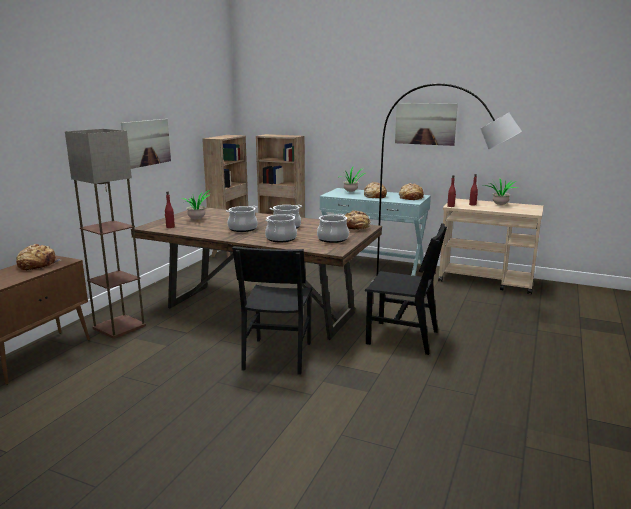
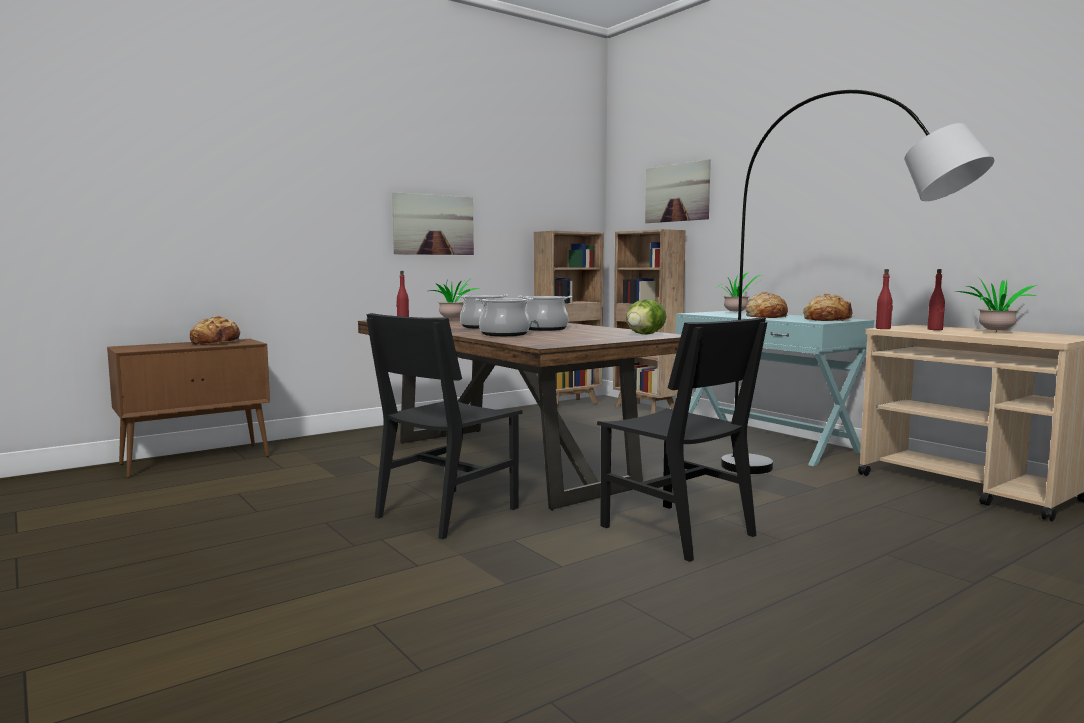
camera: 30 degrees right, 10 degrees down
floor lamp [65,129,146,339] -> none
cooking pot [317,214,349,243] -> none
bread [345,210,370,230] -> lettuce [626,299,666,335]
picture [395,103,458,146] -> picture moved to [645,159,711,223]

